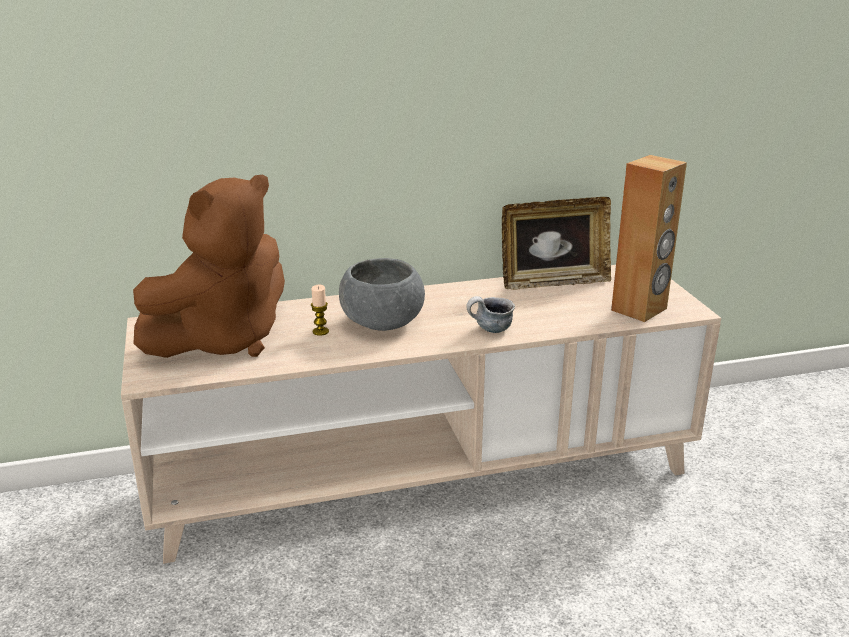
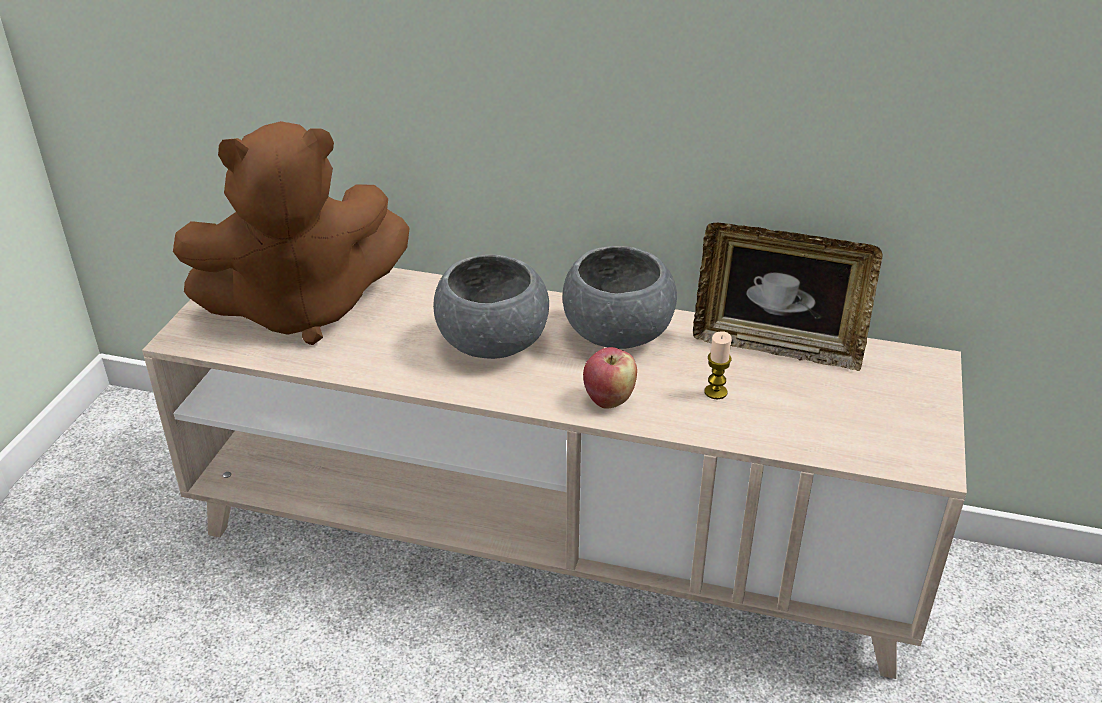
camera: 30 degrees right, 10 degrees up
candle [311,285,329,336] -> candle moved to [705,331,732,399]
mug [466,296,515,333] -> apple [583,347,637,409]
brown speaker [611,155,687,322] -> none
none -> grey bowl [562,246,677,349]

